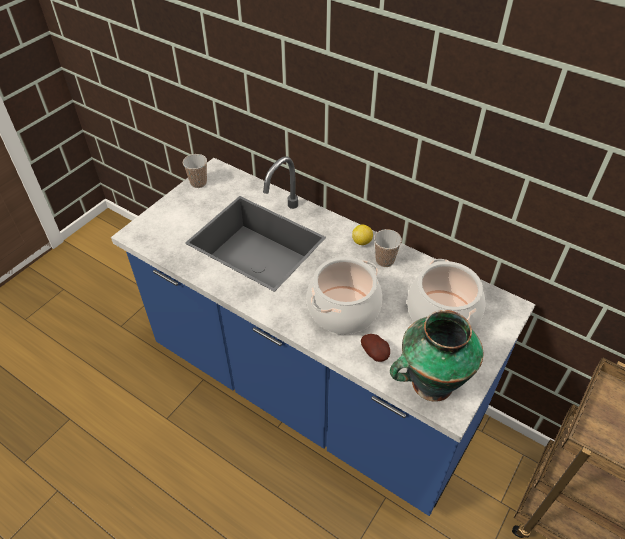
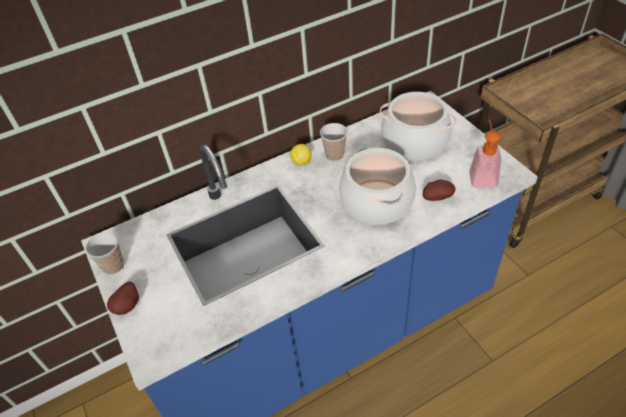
camera: 60 degrees left, 0 degrees up
vase [390,310,483,402] -> soap dispenser [469,120,501,188]
none -> potato [107,282,139,315]

